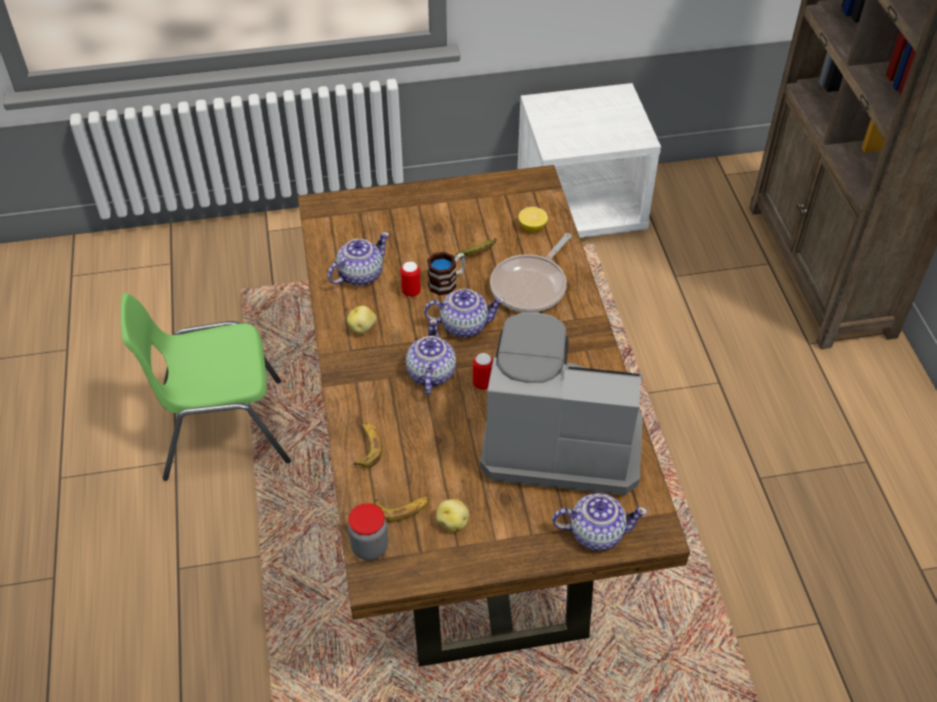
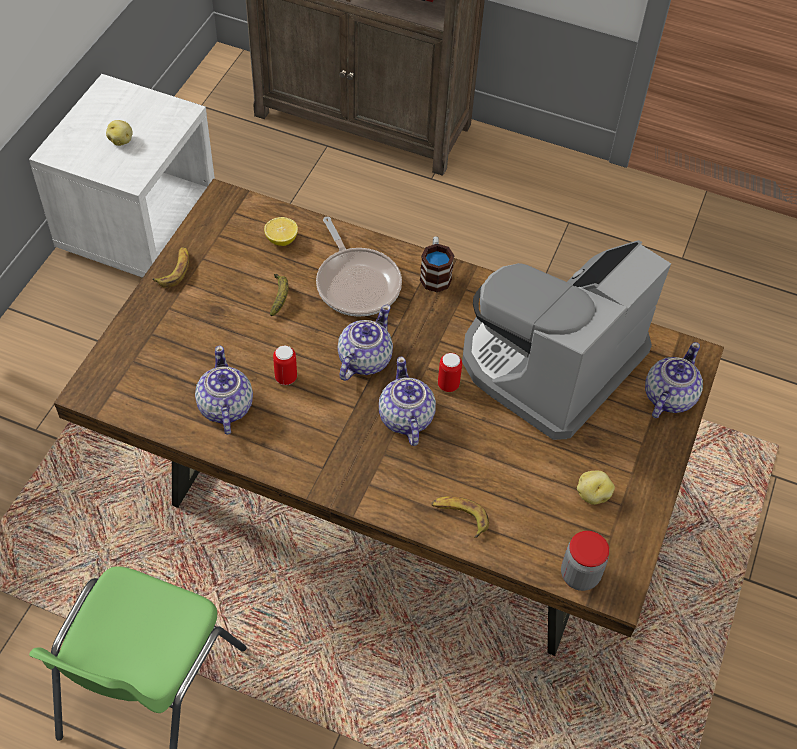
camera: 60 degrees left, 5 degrees up
potato [347,306,377,334] -> potato moved to [106,120,133,146]
banana [375,497,429,522] -> banana moved to [152,247,189,288]
teapot [406,319,456,395] -> teapot turned 45 degrees clockwise [379,357,436,446]
mug [427,252,466,295] -> mug moved to [420,237,454,292]

